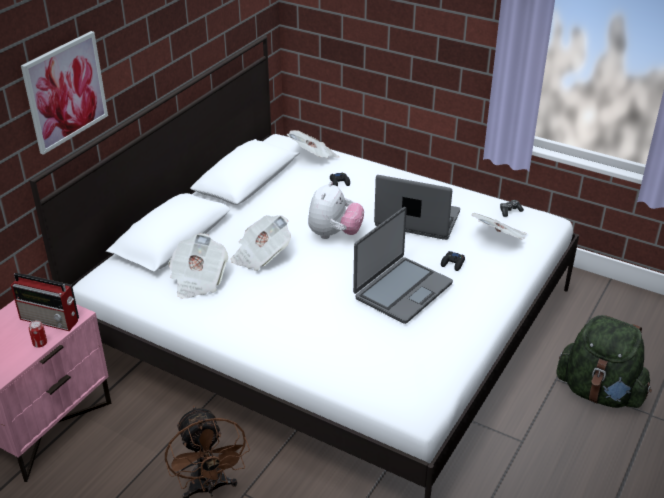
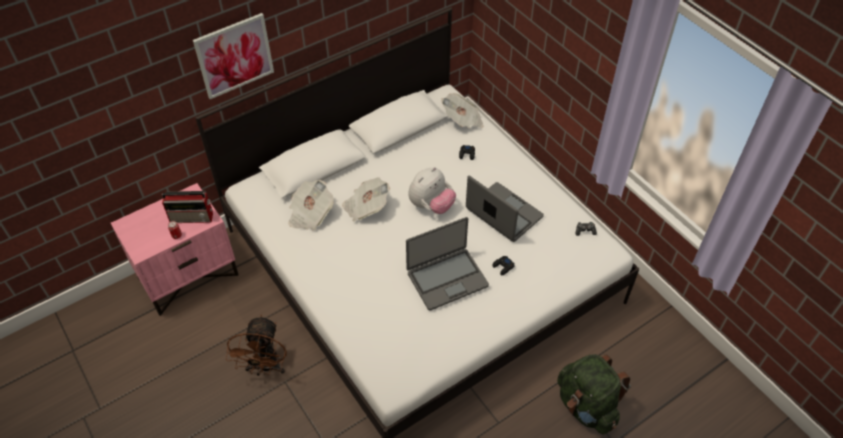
camera: 25 degrees right, 15 degrees up
radio [11,273,79,331] -> radio turned 45 degrees counterclockwise [162,191,213,223]
newspaper [471,213,527,240] -> none

